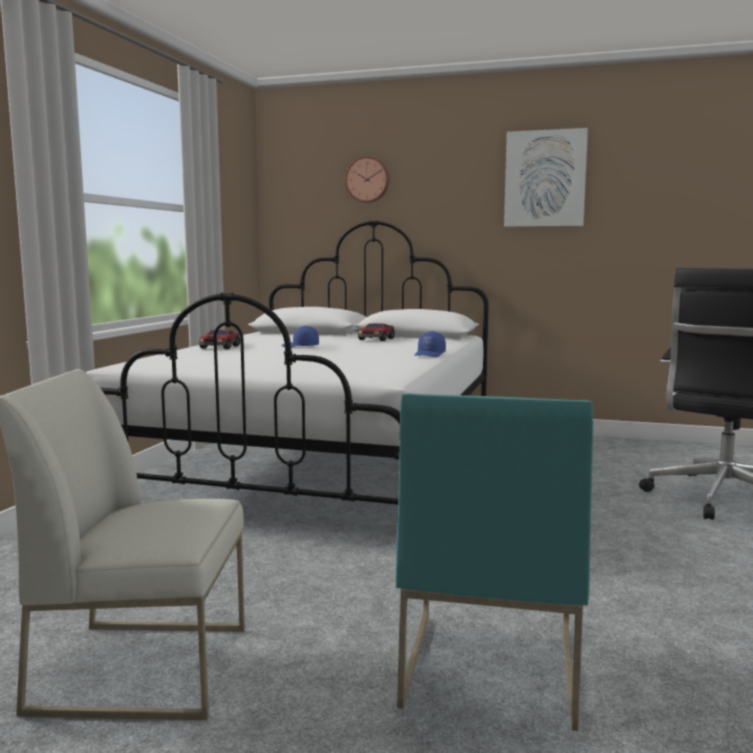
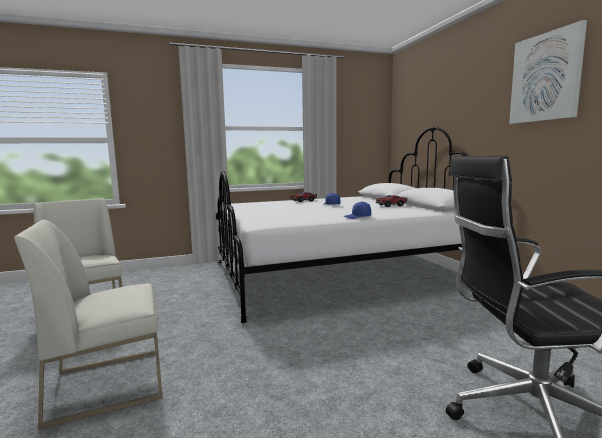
camera: 55 degrees right, 0 degrees up
wall clock [345,156,389,203] -> none
turquoise chair [396,393,593,731] -> white chair [14,220,163,430]

